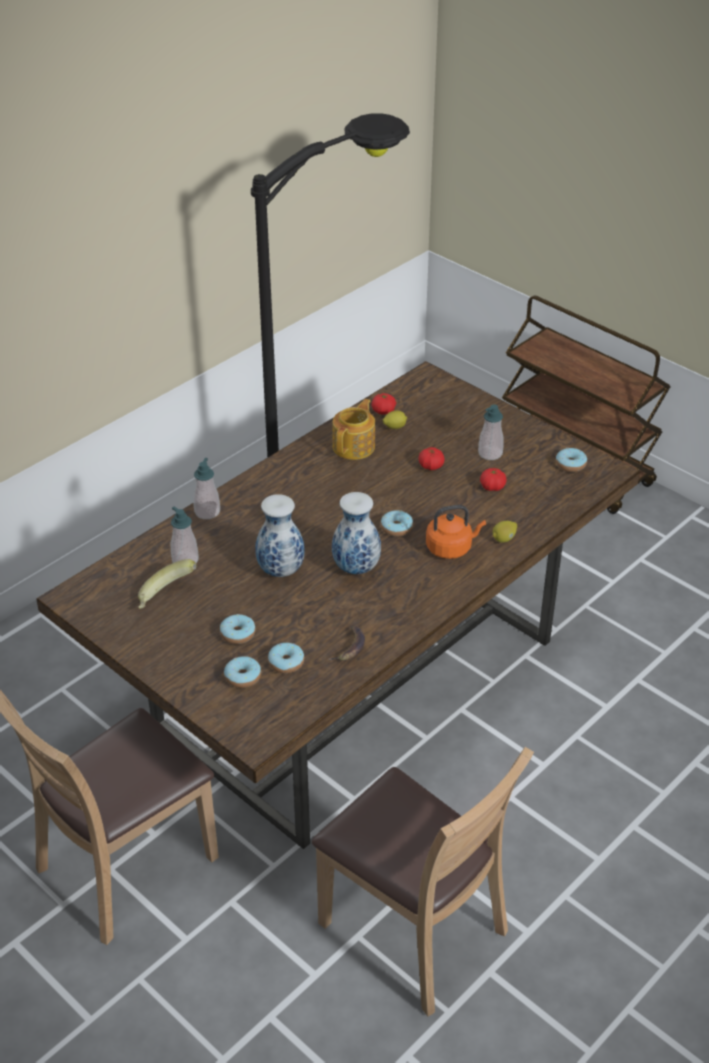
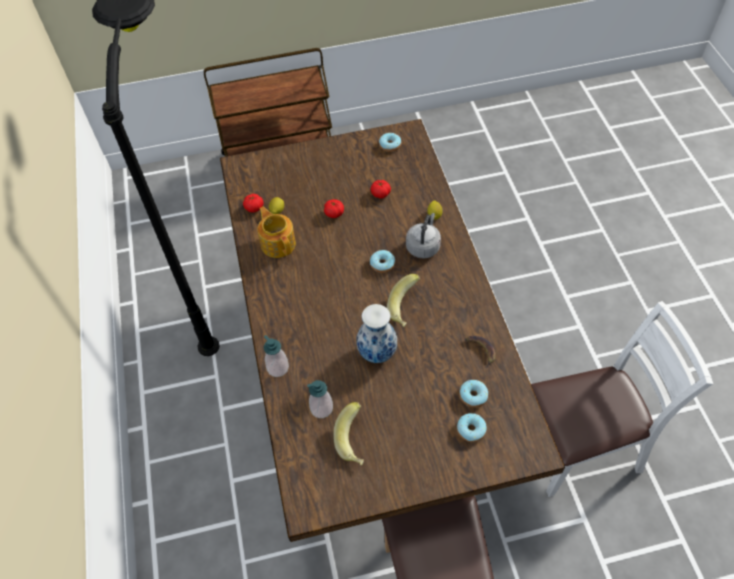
camera: 55 degrees left, 15 degrees up
donut [220,614,256,644] -> none
brown chair [312,747,534,1017] -> white chair [531,301,713,497]
vase [332,492,381,574] -> banana [387,274,420,327]
orange kettle [426,505,486,559] -> grey kettle [406,213,441,258]
soap dispenser [478,404,504,460] -> none

